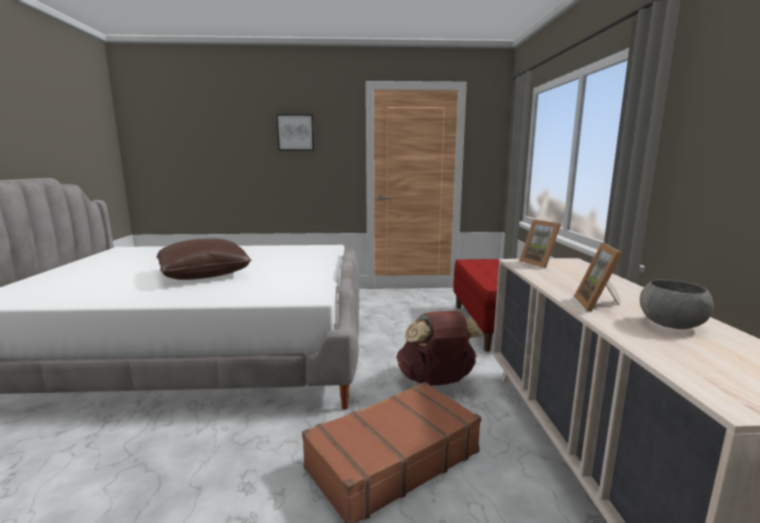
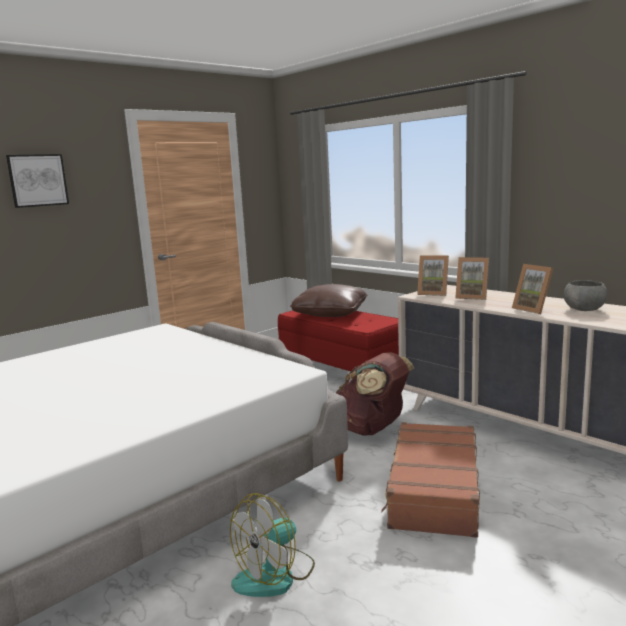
camera: 40 degrees left, 0 degrees up
brown pillow [157,238,251,280] -> brown pillow moved to [290,284,367,317]
none -> fan [230,493,315,597]
none -> picture frame [455,257,489,300]

